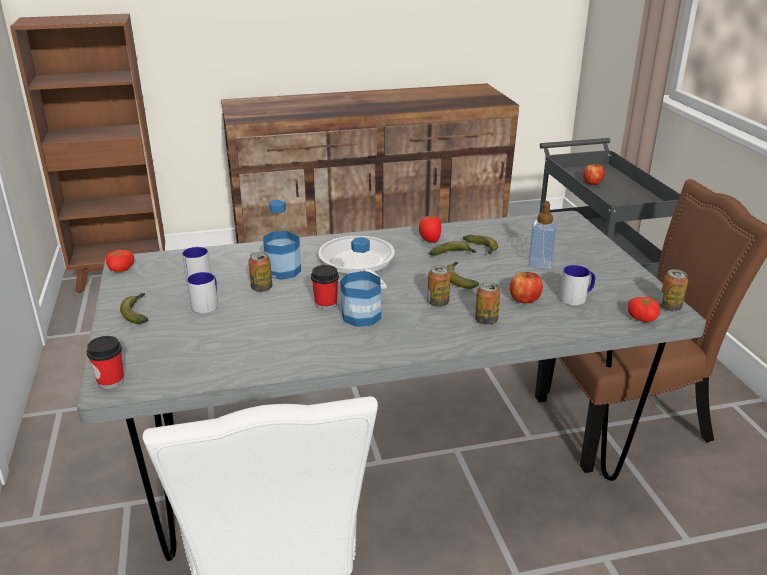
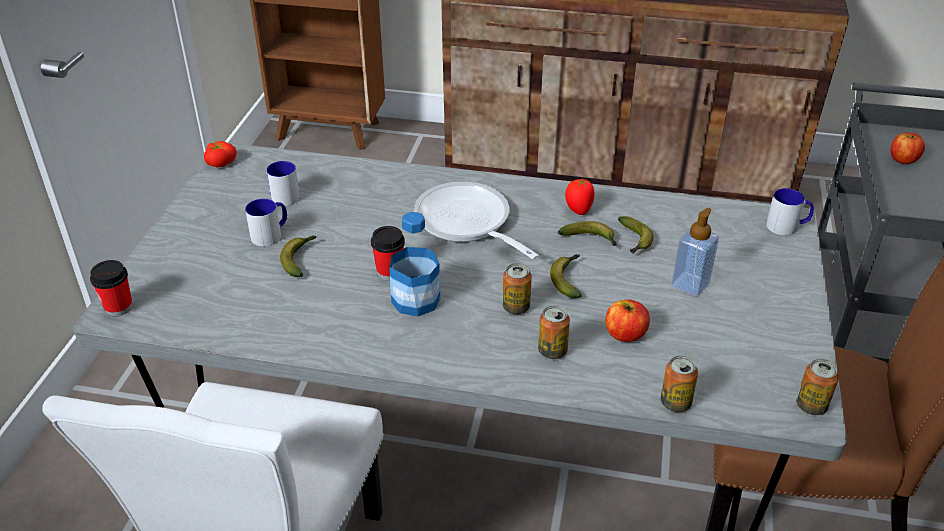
camera: 25 degrees right, 10 degrees up
banana [120,293,148,324] -> banana moved to [280,235,316,277]
can [248,252,272,292] -> can moved to [661,355,698,412]
bottle [263,200,301,280] -> none
frying pan [318,236,395,289] -> frying pan turned 45 degrees counterclockwise [414,182,539,259]
mug [560,265,595,305] -> mug moved to [766,188,814,235]
tomato [628,297,660,322] -> none

